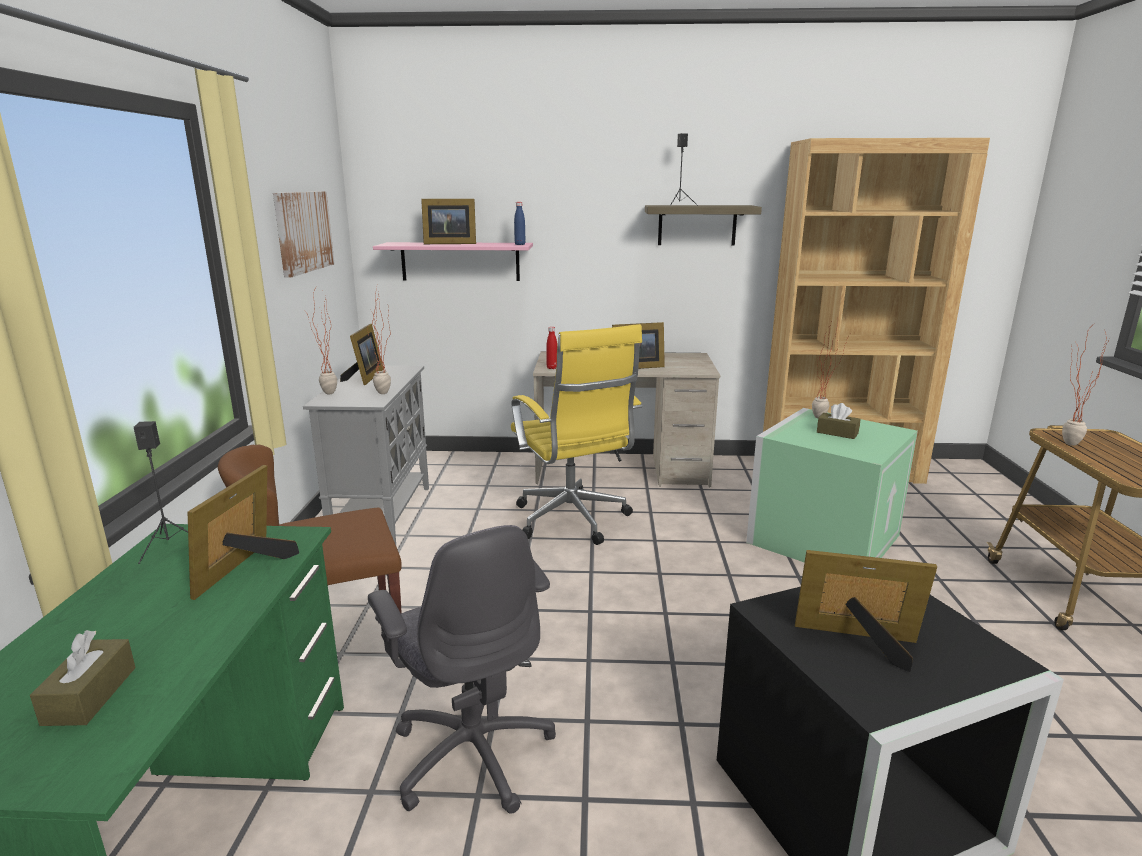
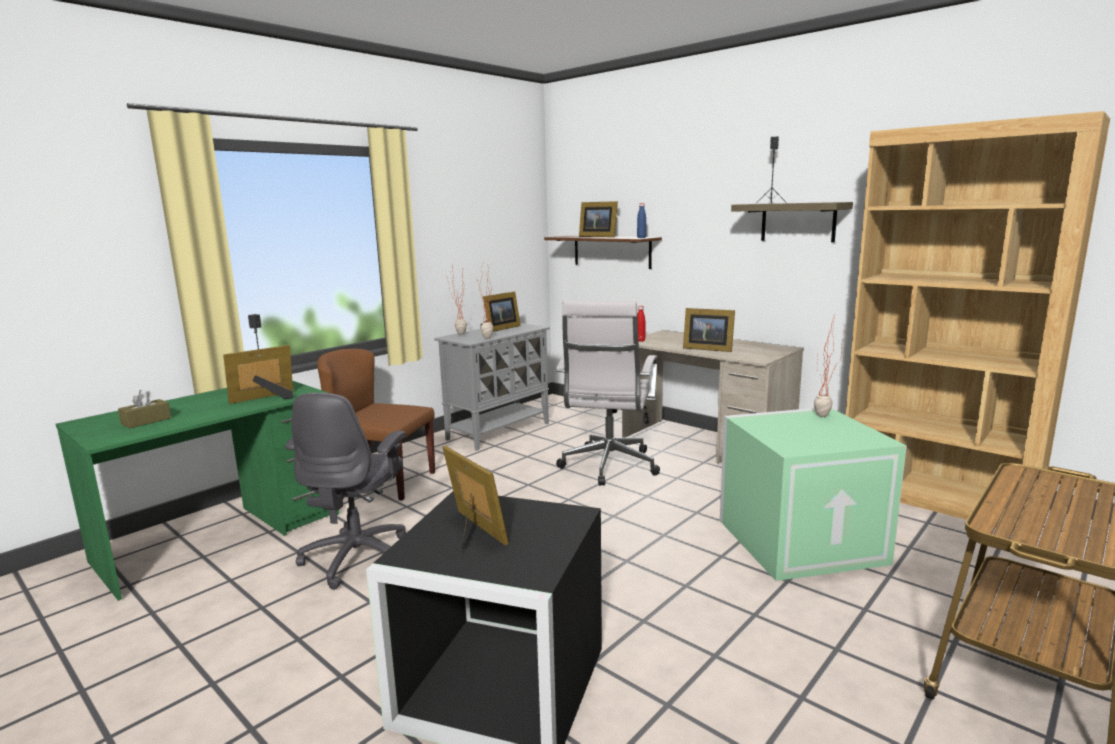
camera: 40 degrees right, 5 degrees down
picture [273,191,334,278] -> none
pink shelf [373,242,533,281] -> brown shelf [544,236,662,269]
yellow office chair [511,324,642,545] -> white office chair [556,300,660,486]
brown tissue box [817,403,861,439] -> none
potted plant [1062,322,1110,446] -> none

